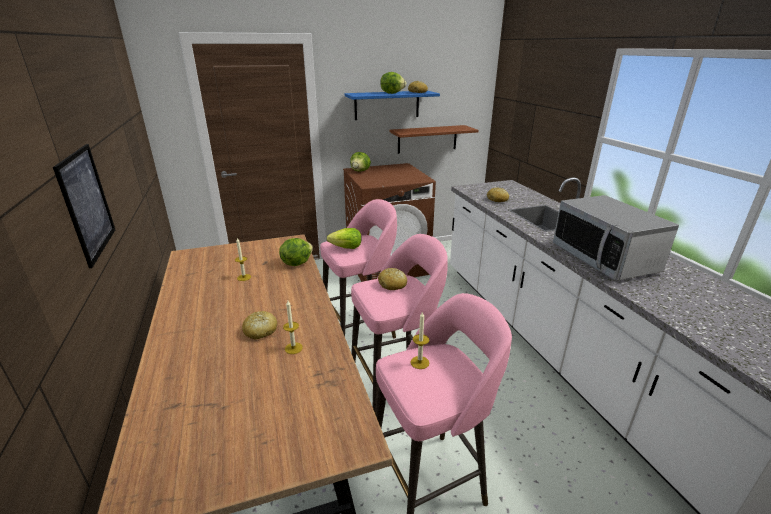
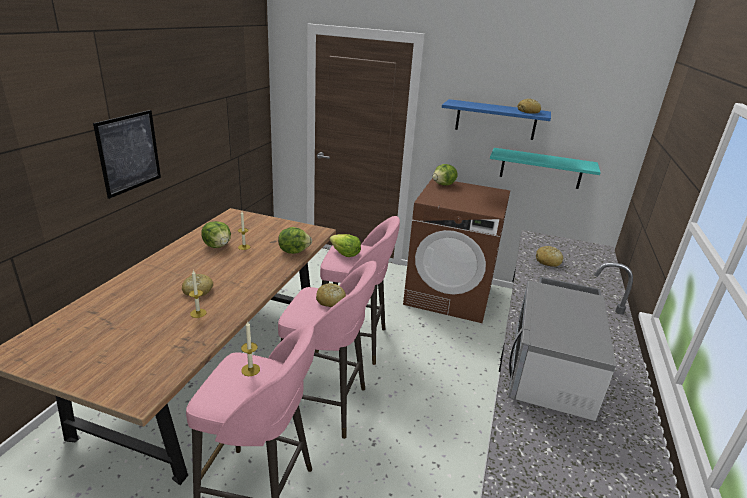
camera: 35 degrees right, 0 degrees up
lettuce [380,72,406,94] -> lettuce moved to [201,221,231,248]
brown shelf [390,125,479,154] -> turquoise shelf [490,148,601,189]

